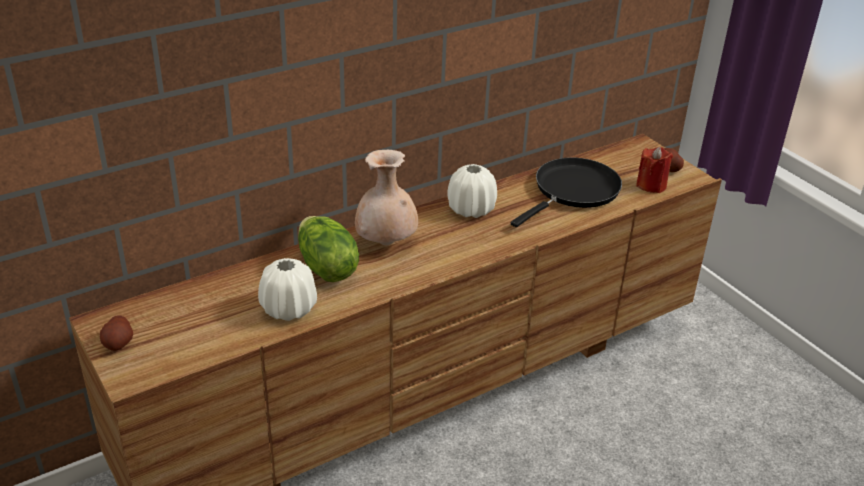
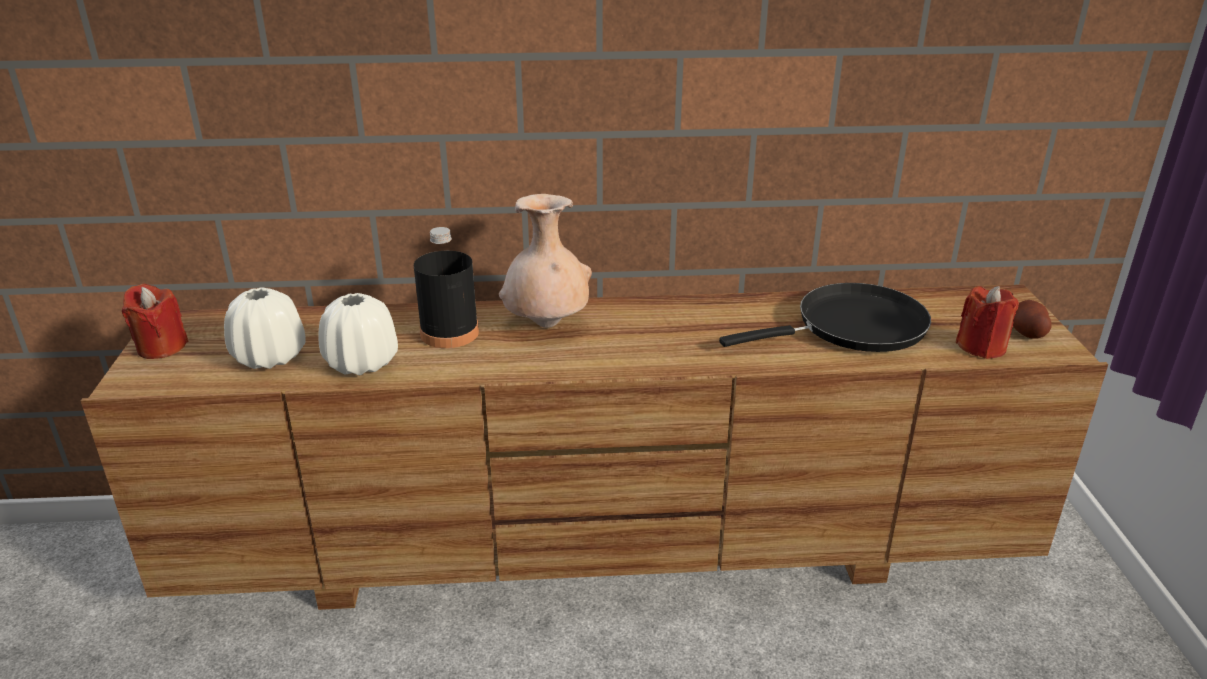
camera: 30 degrees right, 5 degrees down
potato [100,315,133,351] -> red candle [122,284,188,359]
lettuce [298,216,359,282] -> black bottle [414,227,479,348]
white vase [447,164,497,218] -> white vase moved to [224,288,306,369]

